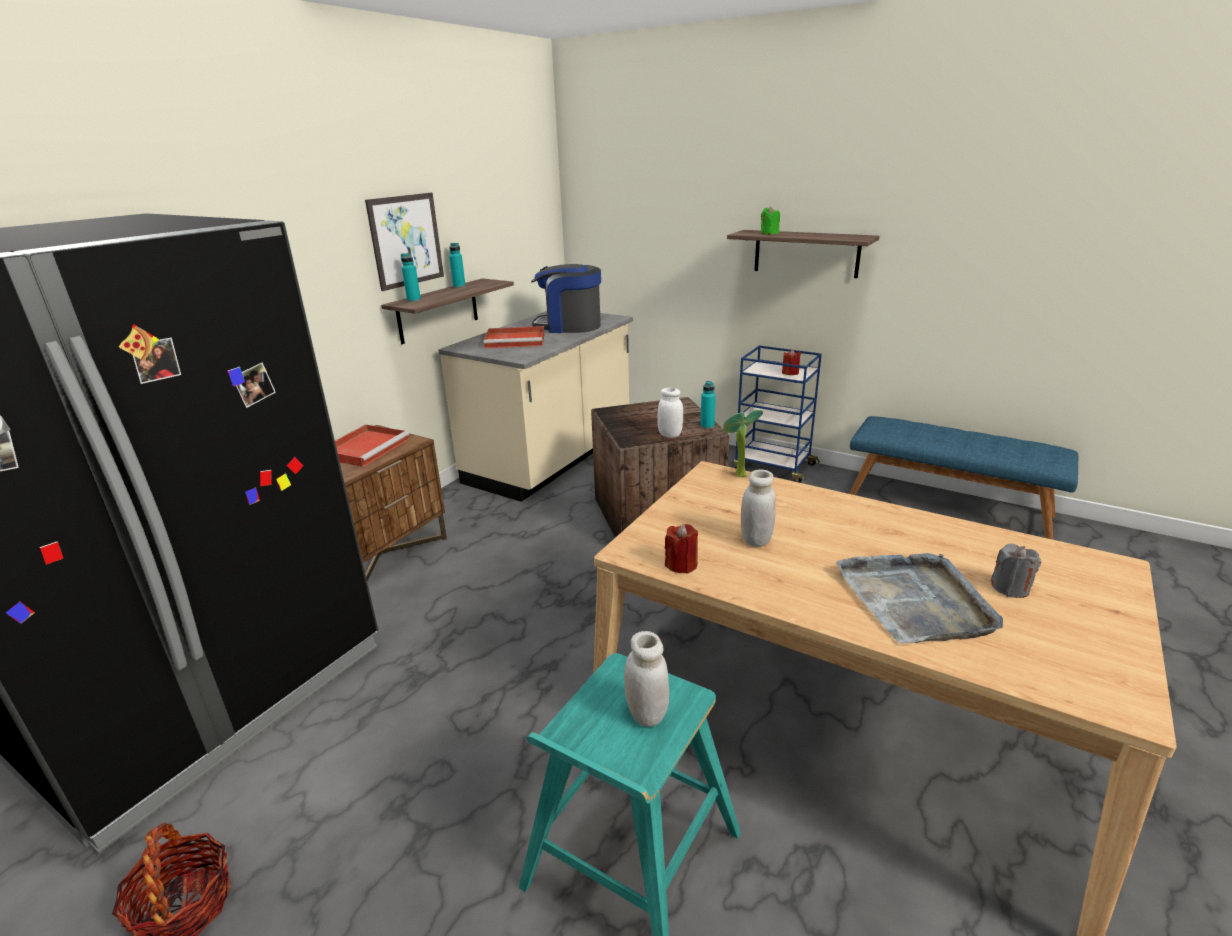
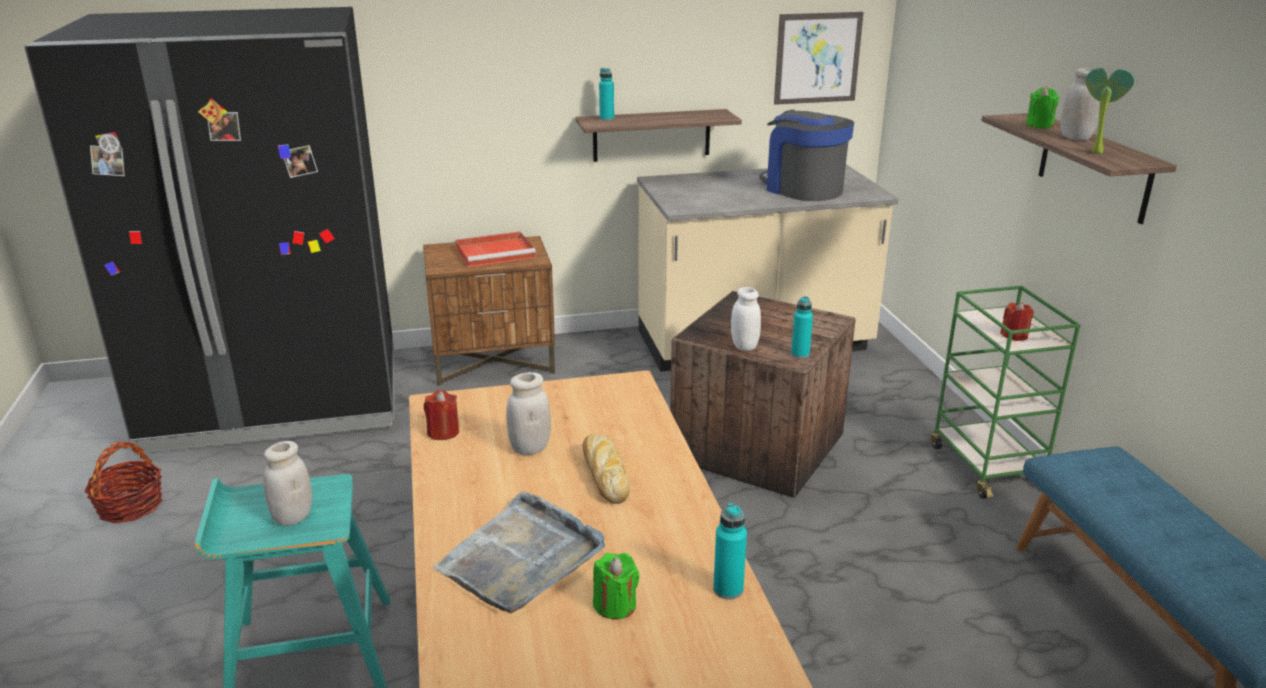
camera: 45 degrees right, 0 degrees up
picture [365,193,444,291] -> picture moved to [774,12,864,105]
turquoise bottle [449,243,466,288] -> turquoise bottle moved to [713,503,747,600]
red tray [484,326,544,348] -> none
potted plant [723,410,763,478] -> potted plant moved to [1085,68,1134,154]
blue cart [733,346,822,483] -> green cart [931,286,1080,499]
grey candle [991,544,1041,598] -> green candle [593,553,639,619]
none -> bread [583,434,630,504]
none -> white jar [1060,68,1100,140]

